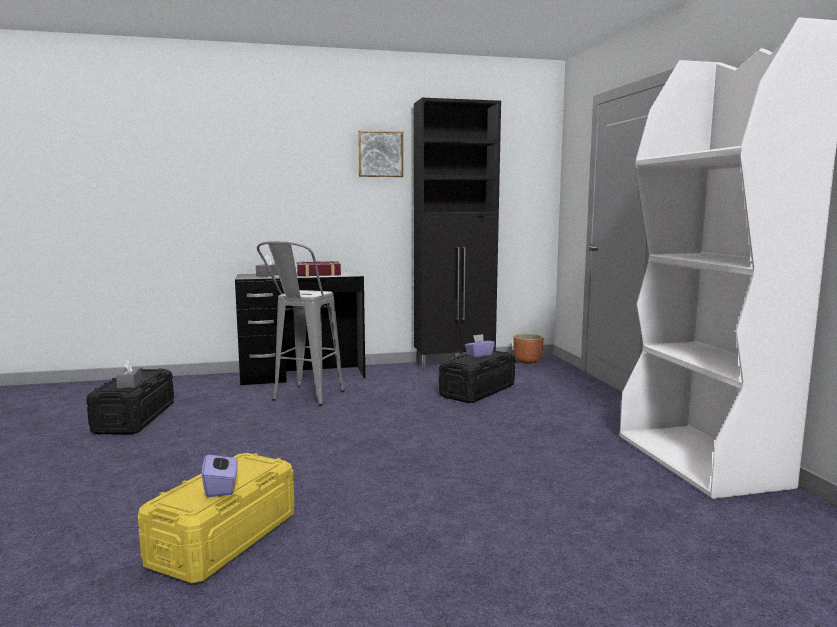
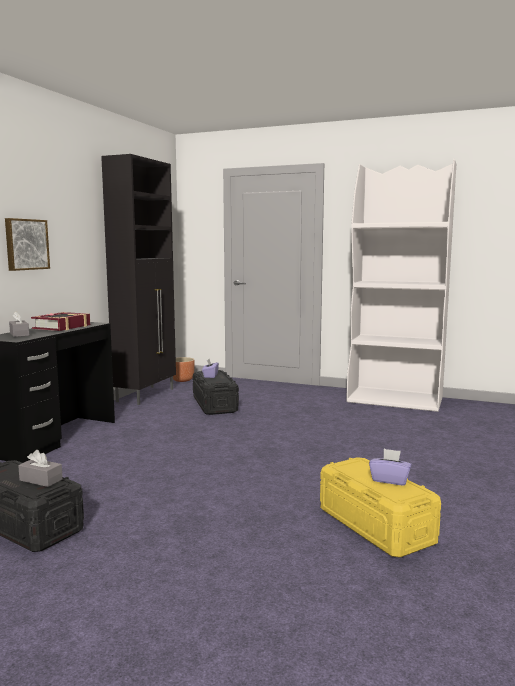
camera: 55 degrees left, 0 degrees up
grey stool [257,241,345,406] -> none
picture [358,130,403,177] -> picture moved to [5,218,50,271]

